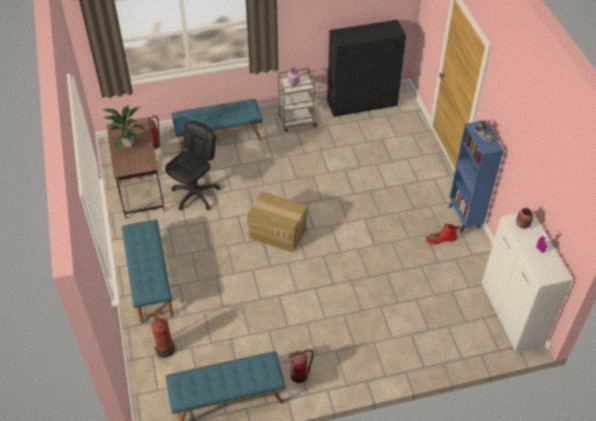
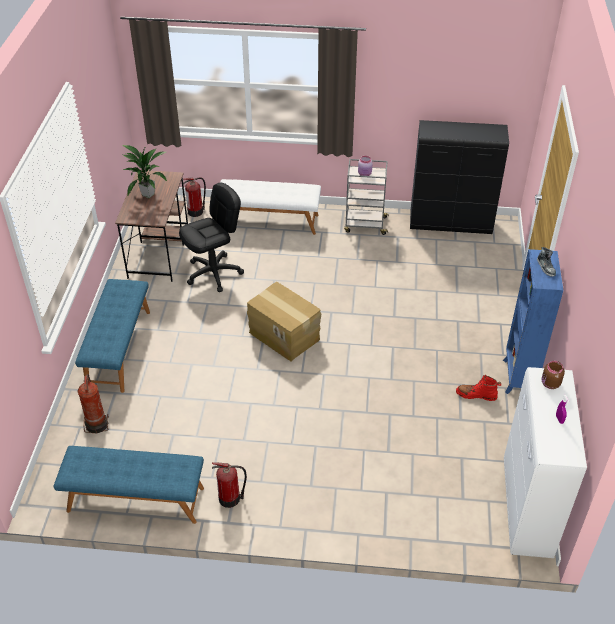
camera: 20 degrees right, 5 degrees down
blue bench [171,99,263,153] -> white bench [220,179,321,235]

